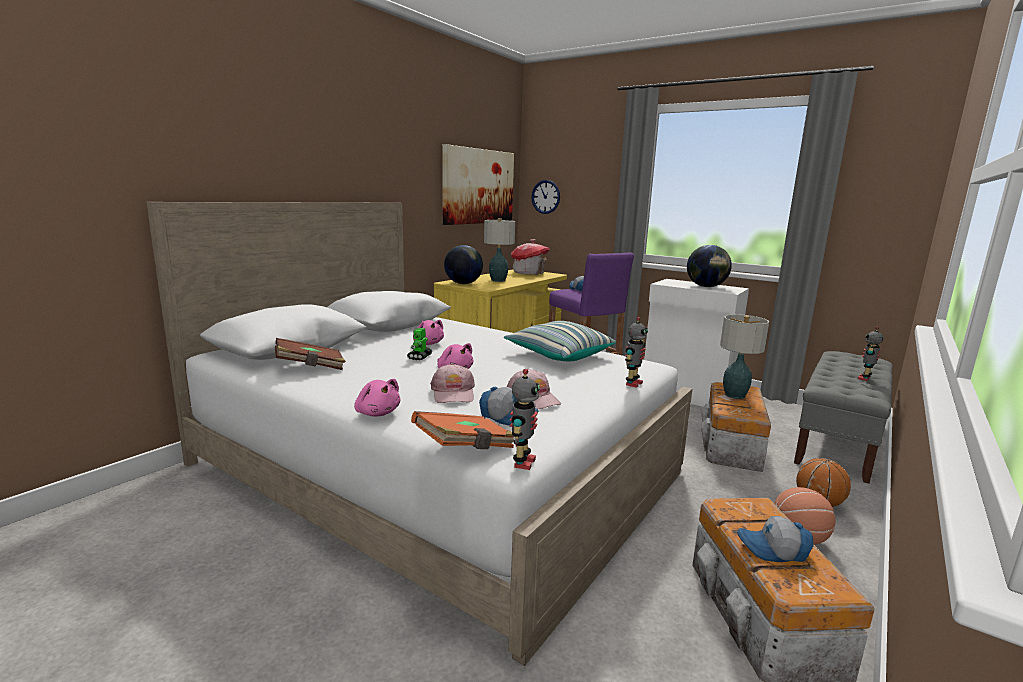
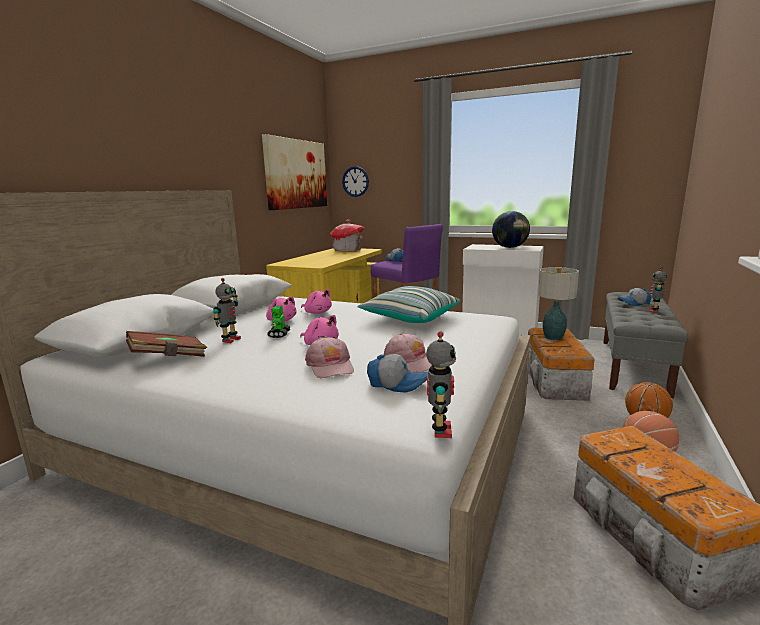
camera: 10 degrees left, 0 degrees up
pink plush toy [354,379,400,416] -> pink plush toy moved to [301,289,332,314]
orange book [411,411,514,449] -> none
globe [444,245,483,284] -> none
table lamp [484,218,515,282] -> none
toy robot [625,317,648,388] -> toy robot moved to [213,278,241,343]
cap [737,516,814,562] -> cap moved to [617,288,652,306]

